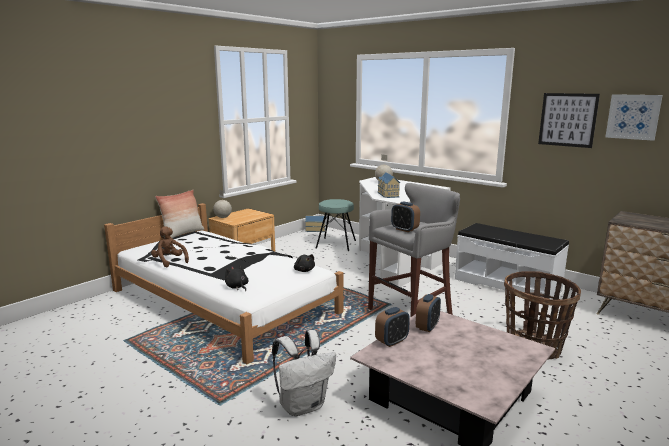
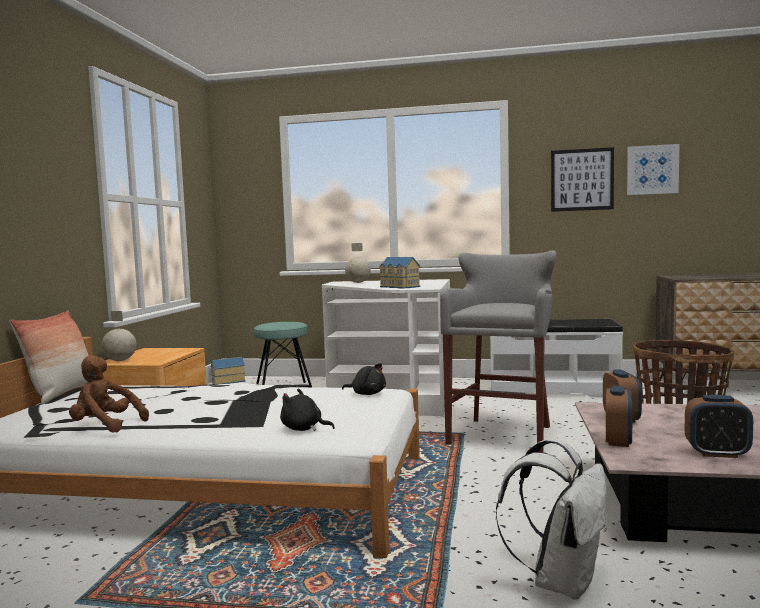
camera: 30 degrees left, 10 degrees down
alarm clock [391,202,420,232] -> alarm clock moved to [685,395,753,458]

